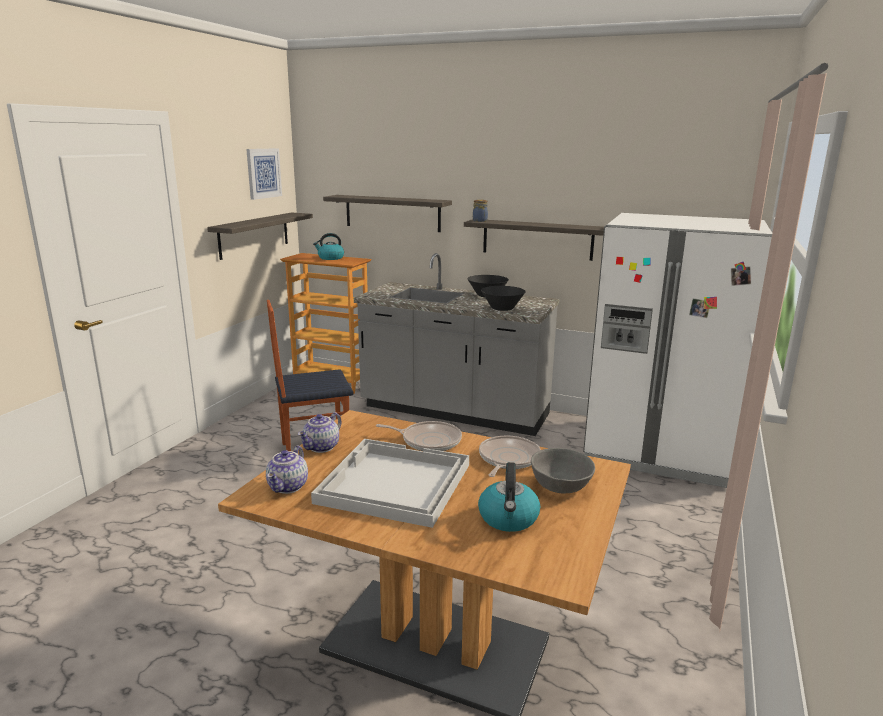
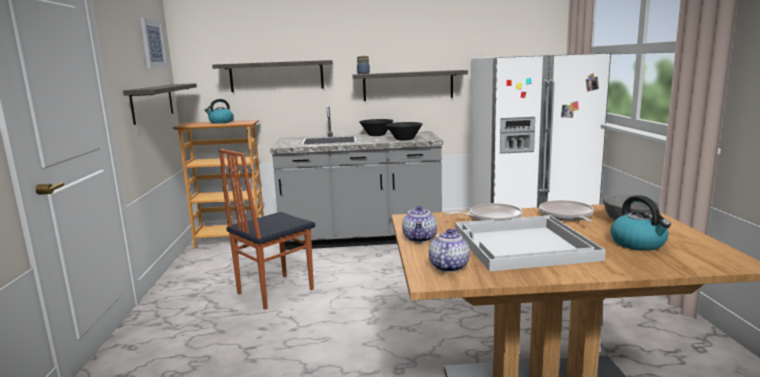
camera: 25 degrees left, 5 degrees down
teapot [266,445,308,494] -> teapot turned 150 degrees counterclockwise [429,229,470,272]

